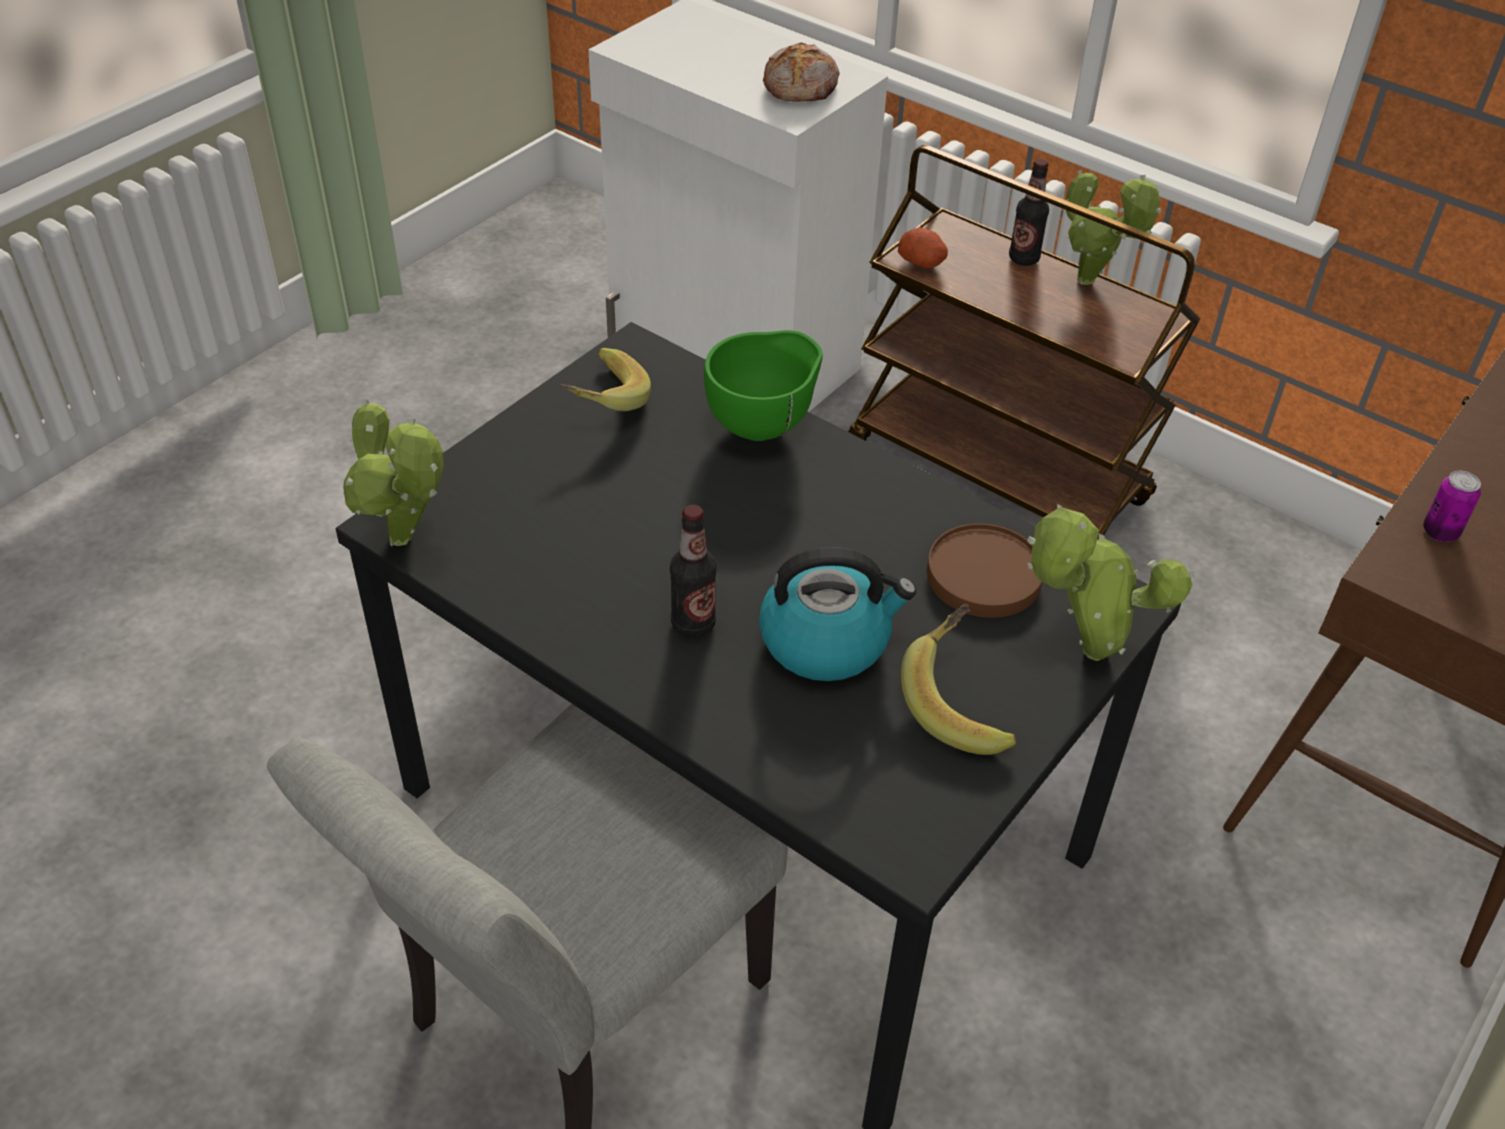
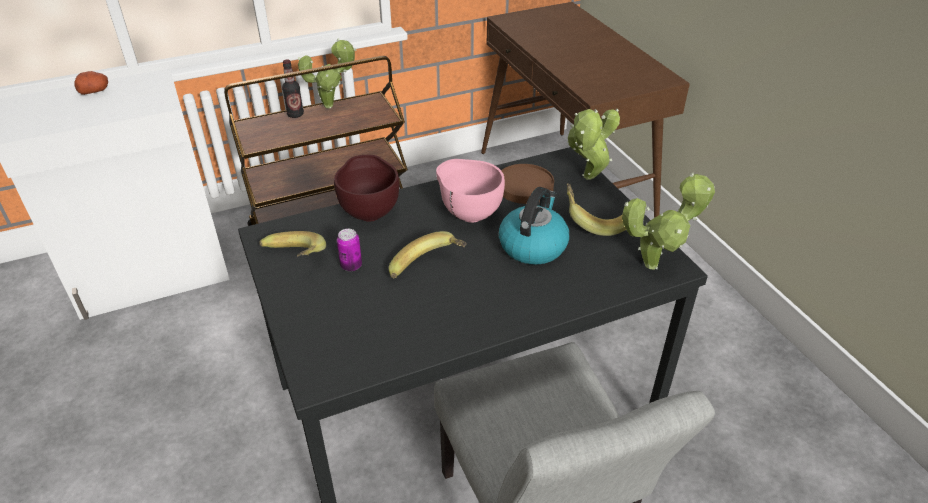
camera: 60 degrees left, 5 degrees down
potted plant [343,399,444,546] -> potted plant moved to [622,172,715,270]
bottle [670,505,717,638] -> none
green bowl [704,330,823,441] -> brown bowl [334,155,400,222]
bread [763,42,839,102] -> none
potato [898,228,948,268] -> potato moved to [74,71,108,95]
can [1423,471,1481,542] -> can moved to [337,229,362,271]
none -> banana [389,231,467,278]
none -> pink bowl [436,159,505,223]

